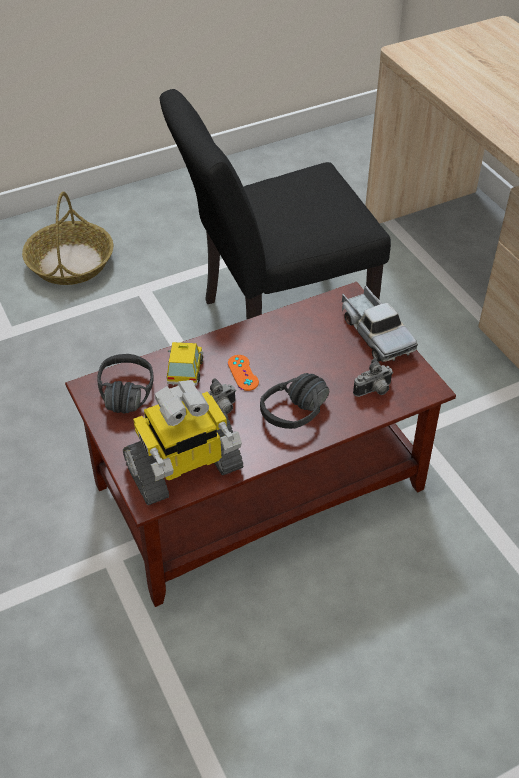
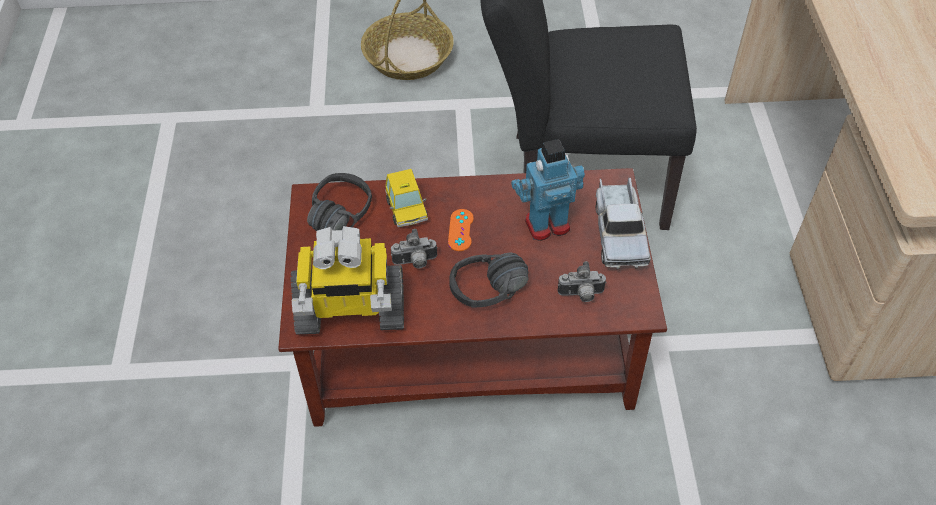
camera: 25 degrees right, 5 degrees up
toy car [167,342,203,386] -> toy car turned 135 degrees clockwise [385,169,428,227]
none -> toy robot [511,139,585,241]

